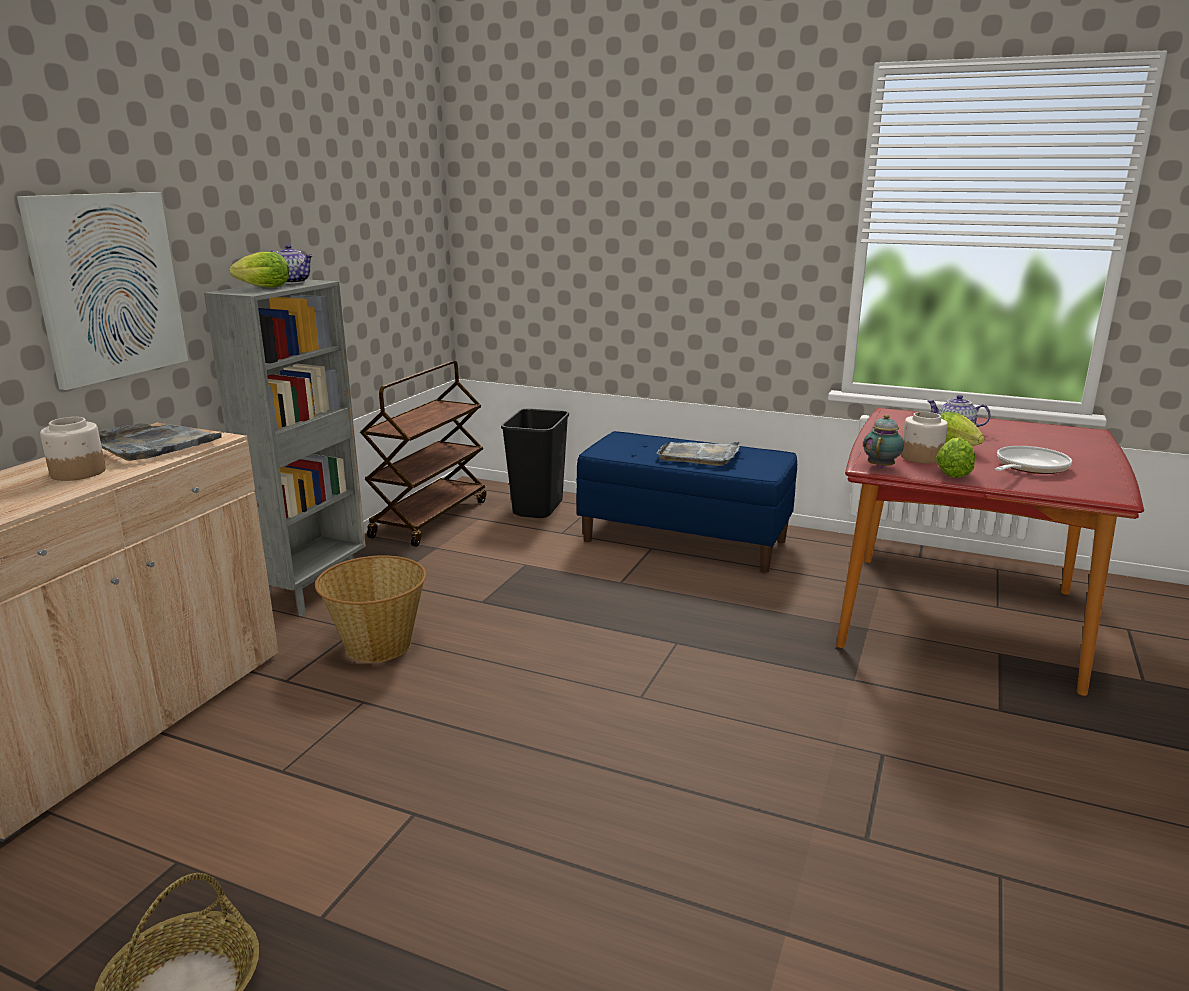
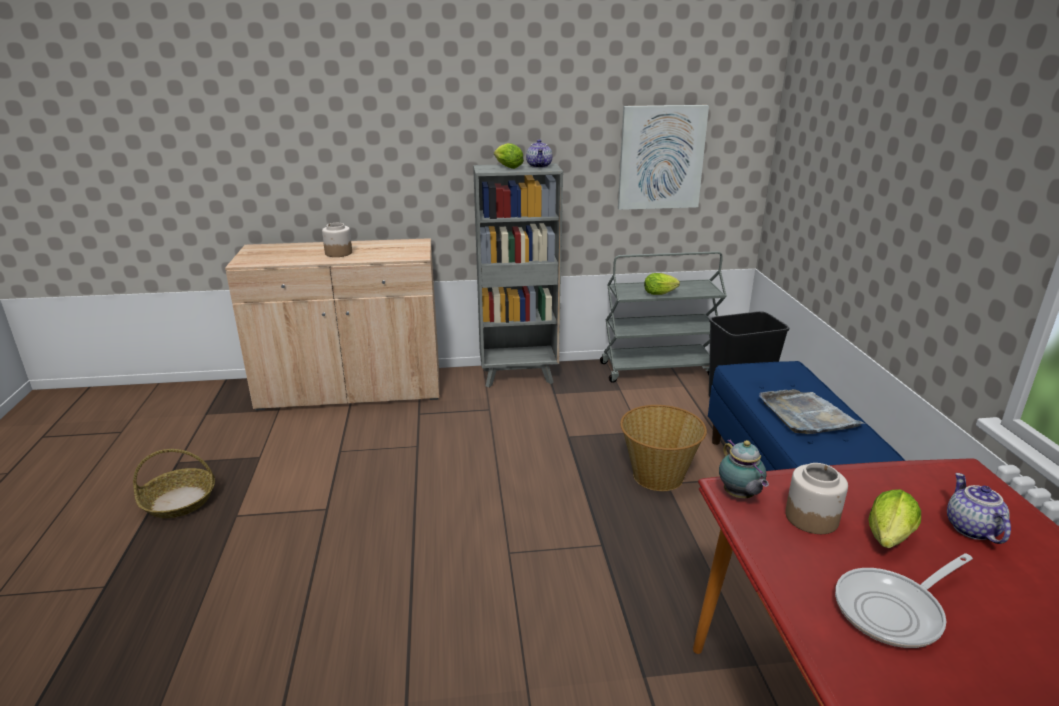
camera: 60 degrees right, 5 degrees up
picture [17,192,188,390] -> picture moved to [618,105,709,210]
grey tray [98,423,226,461] -> none
basket [315,555,426,663] -> basket moved to [620,405,707,491]
brown cart [360,361,486,547] -> grey cart [600,251,727,383]
teapot [863,414,904,469] -> teapot turned 75 degrees clockwise [719,439,769,498]
lettuce [936,437,975,478] -> lettuce moved to [644,273,680,295]
frying pan [995,446,1072,474] -> frying pan turned 135 degrees clockwise [835,553,973,648]

